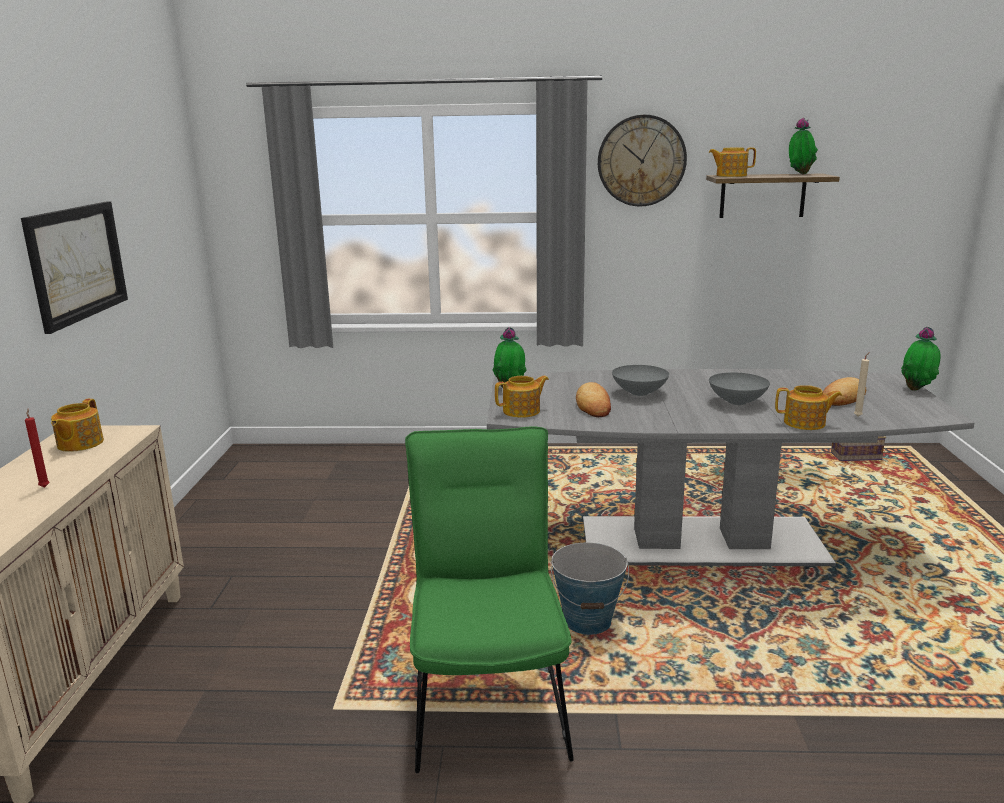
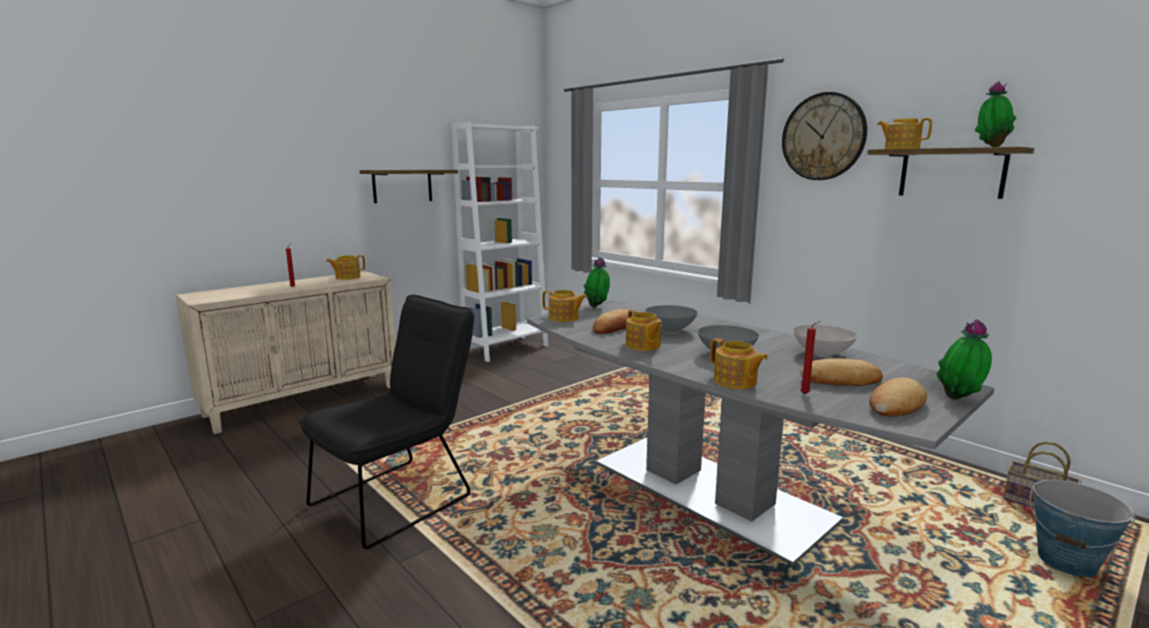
camera: 45 degrees right, 5 degrees down
picture [21,201,128,334] -> shelf [359,170,458,203]
green chair [405,427,574,773] -> black chair [299,295,475,549]
bucket [550,543,629,635] -> bucket moved to [1029,480,1135,577]
beige candle [854,352,870,417] -> red candle [800,321,821,394]
none -> white bookcase [452,122,548,362]
none -> teapot [626,310,662,351]
none -> white bowl [793,325,857,357]
none -> bread [869,378,927,417]

